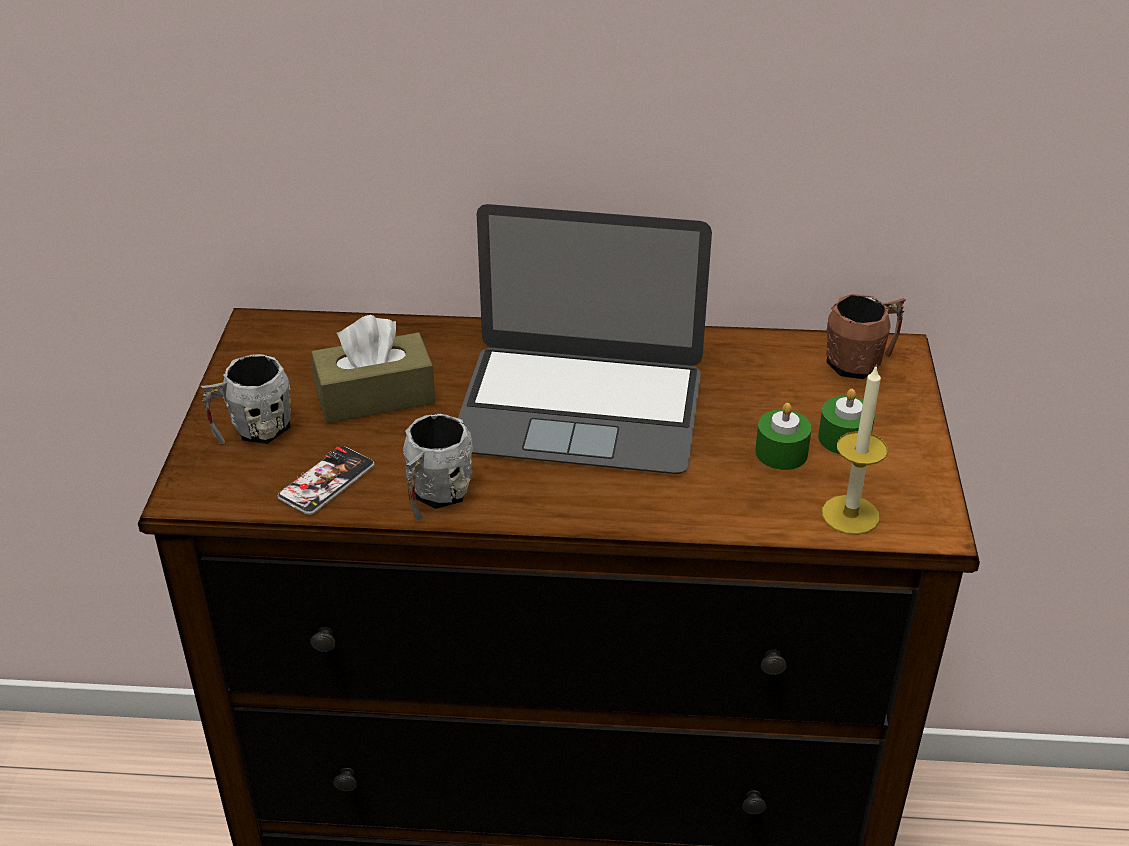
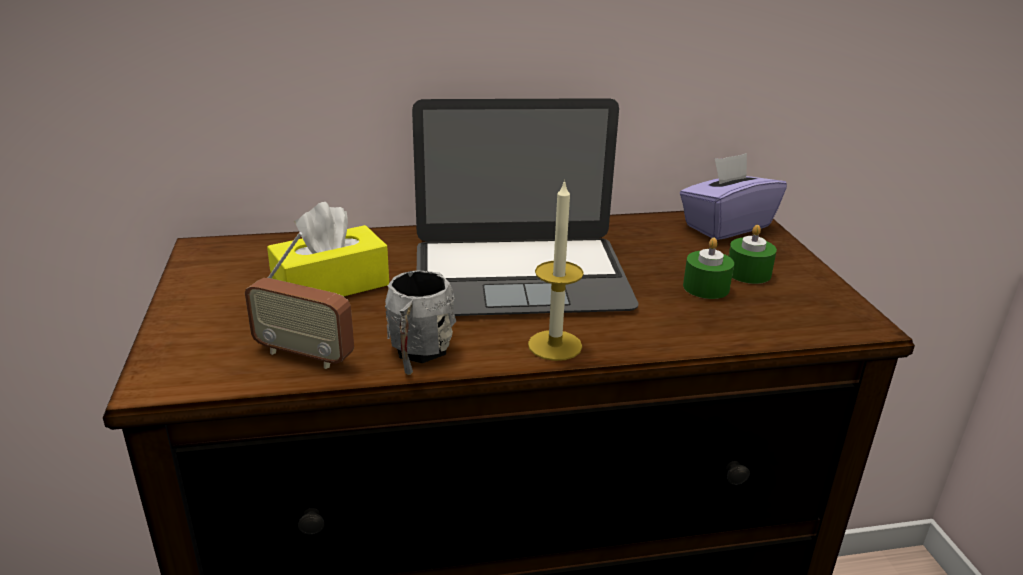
camera: 15 degrees left, 10 degrees down
grey mug [201,354,291,444] -> none
phone [278,446,374,515] -> radio [245,232,354,369]
brown tissue box [311,315,435,423] -> yellow tissue box [267,202,389,296]
candle [822,367,888,535] -> candle moved to [528,179,584,361]
brown mug [826,294,906,379] -> purple tissue box [680,153,787,240]

